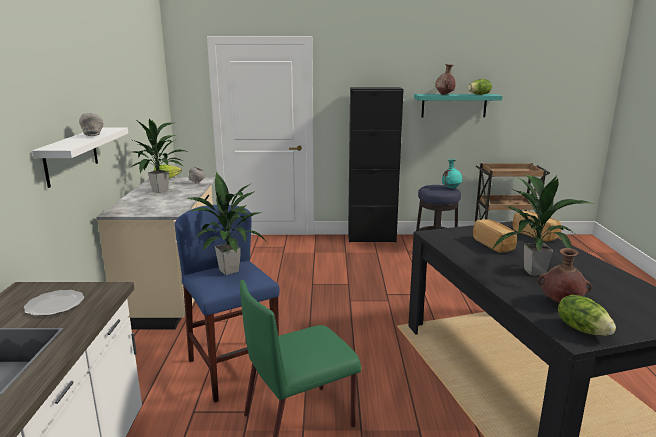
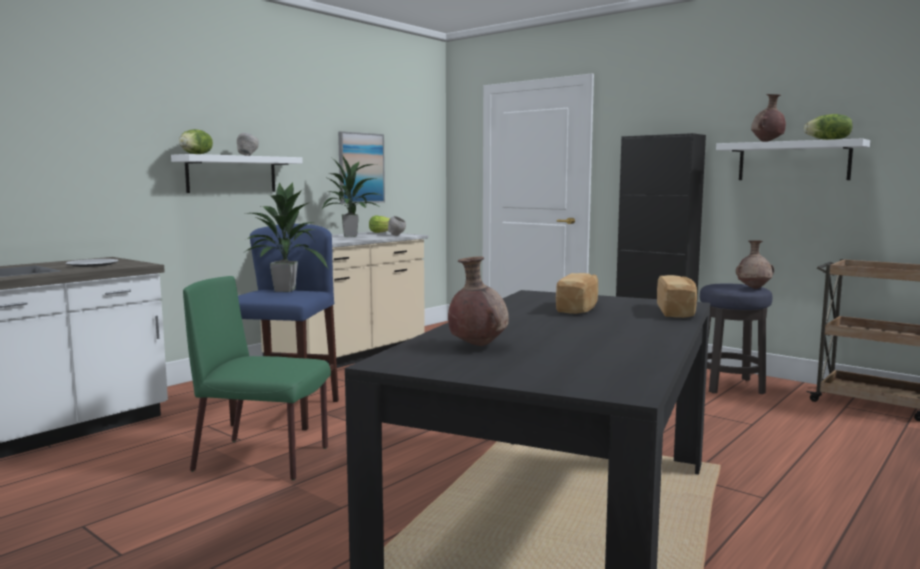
camera: 40 degrees right, 10 degrees down
turquoise shelf [414,94,503,117] -> white shelf [716,138,870,180]
turquoise vase [442,159,462,189] -> brown vase [736,240,774,289]
potted plant [493,174,593,276] -> none
lettuce [558,295,616,336] -> lettuce moved to [179,129,213,154]
none -> picture [338,131,385,204]

